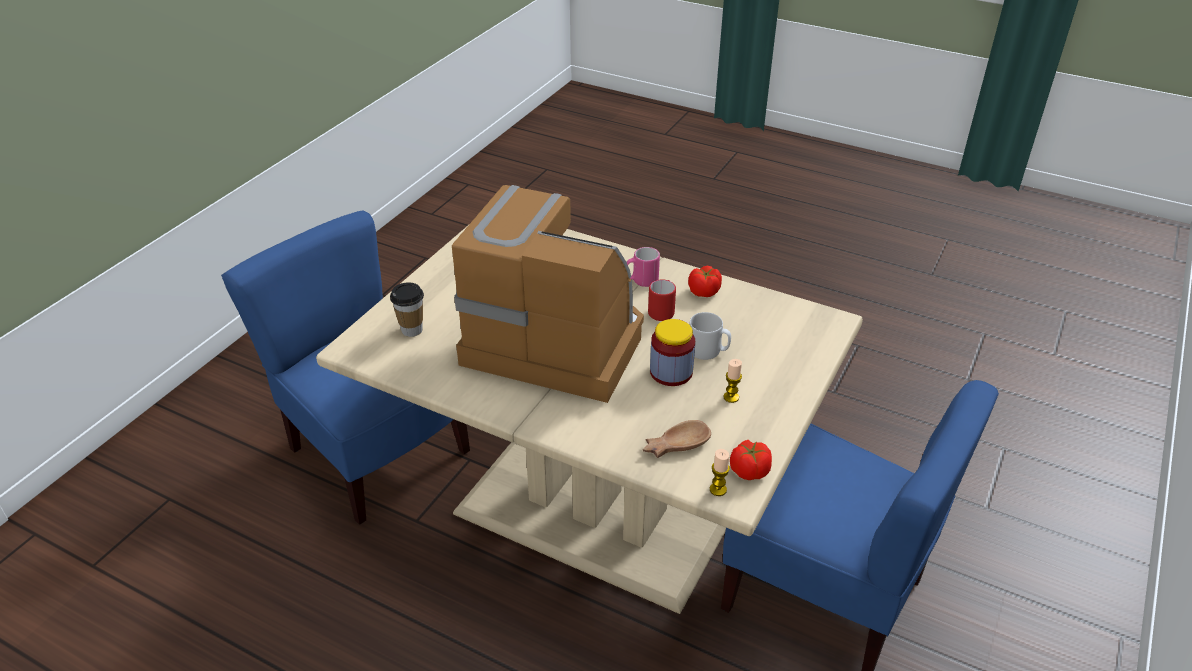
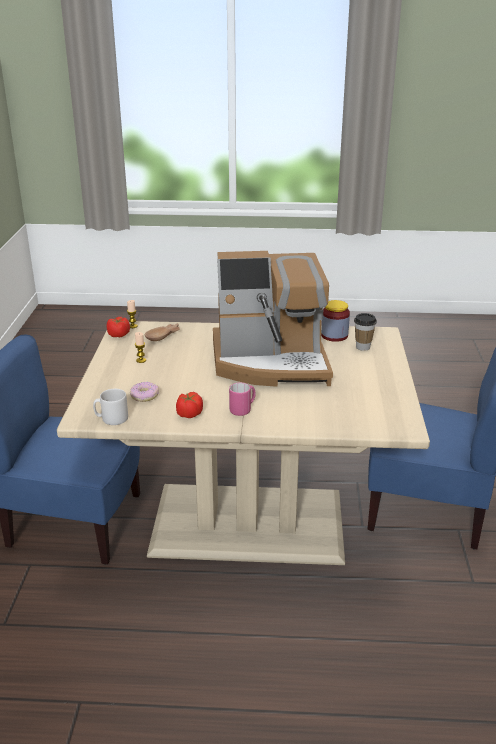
camera: 155 degrees right, 10 degrees down
red mug [648,279,676,321] -> none
jar [650,319,695,386] -> jar moved to [321,300,350,342]
grey mug [689,312,731,360] -> grey mug moved to [93,389,128,425]
none -> donut [130,382,159,402]

